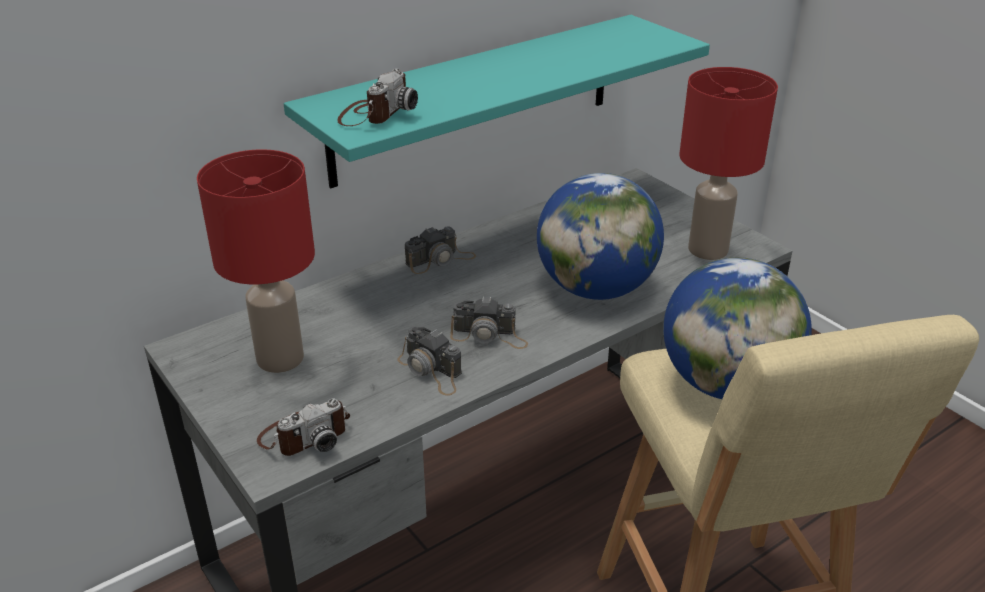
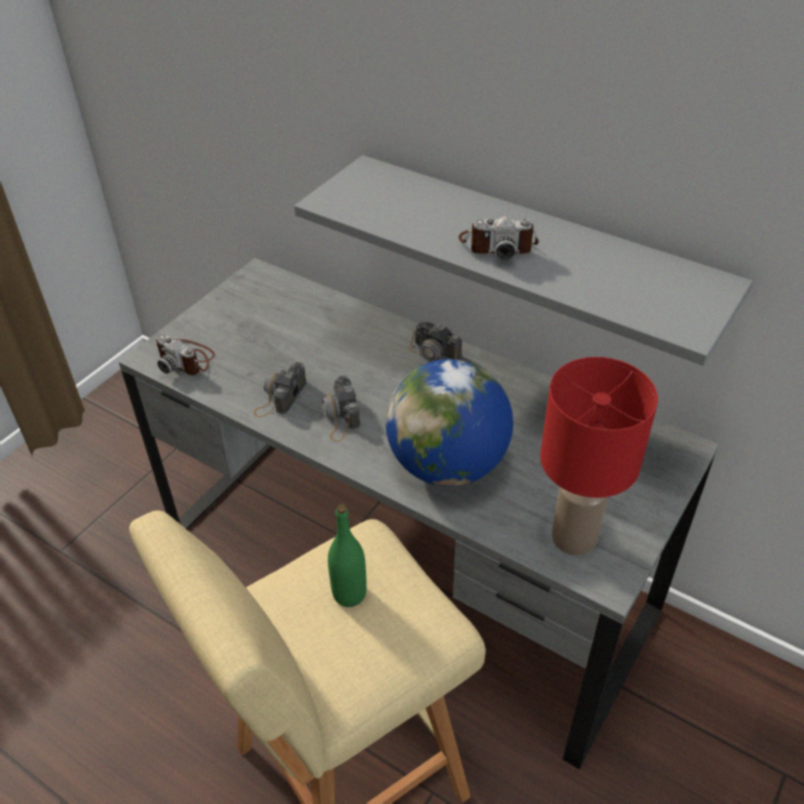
camera: 70 degrees right, 10 degrees up
red table lamp [197,149,315,373] -> none
turquoise shelf [284,15,710,188] -> grey shelf [294,155,753,366]
camera [337,69,418,126] -> camera moved to [459,216,539,260]
globe [663,257,812,399] -> green bottle [328,504,367,607]

